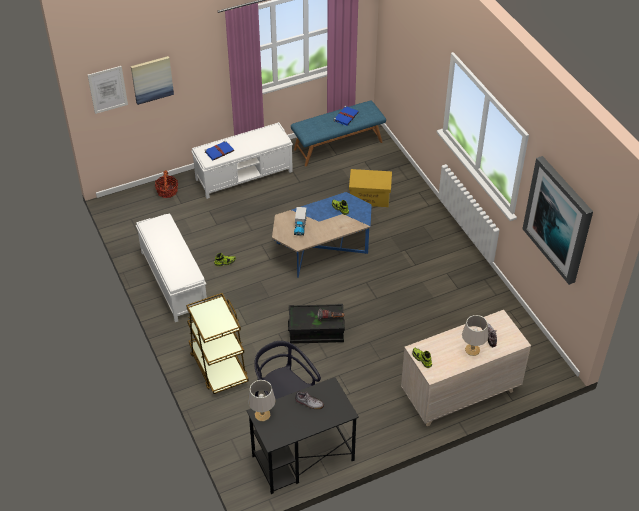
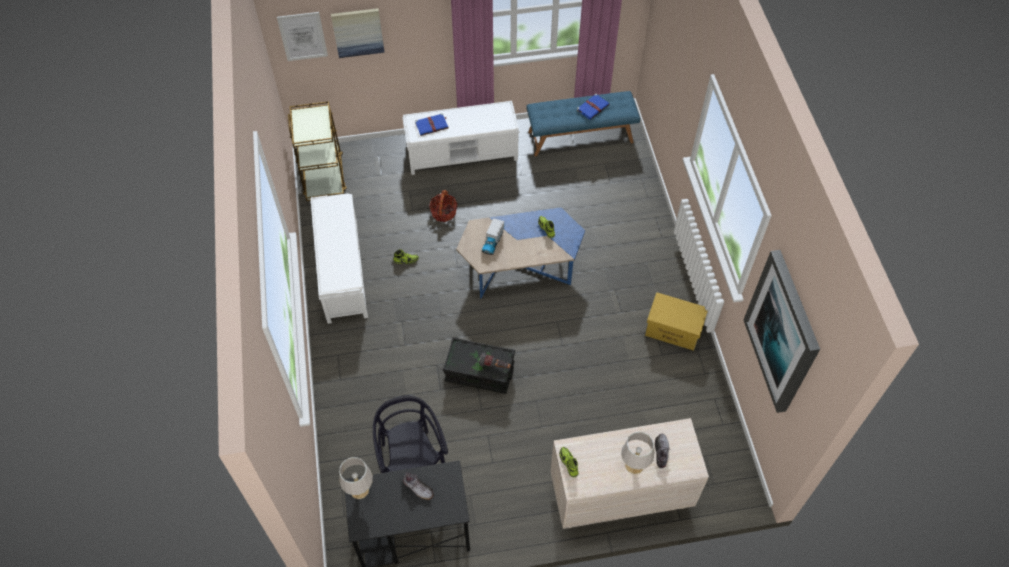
camera: 15 degrees right, 10 degrees up
basket [155,170,178,198] -> basket moved to [429,190,458,222]
brown cart [186,293,249,394] -> brown cart moved to [288,101,347,201]
yellow storage box [349,169,392,207] -> yellow storage box moved to [645,292,708,351]

